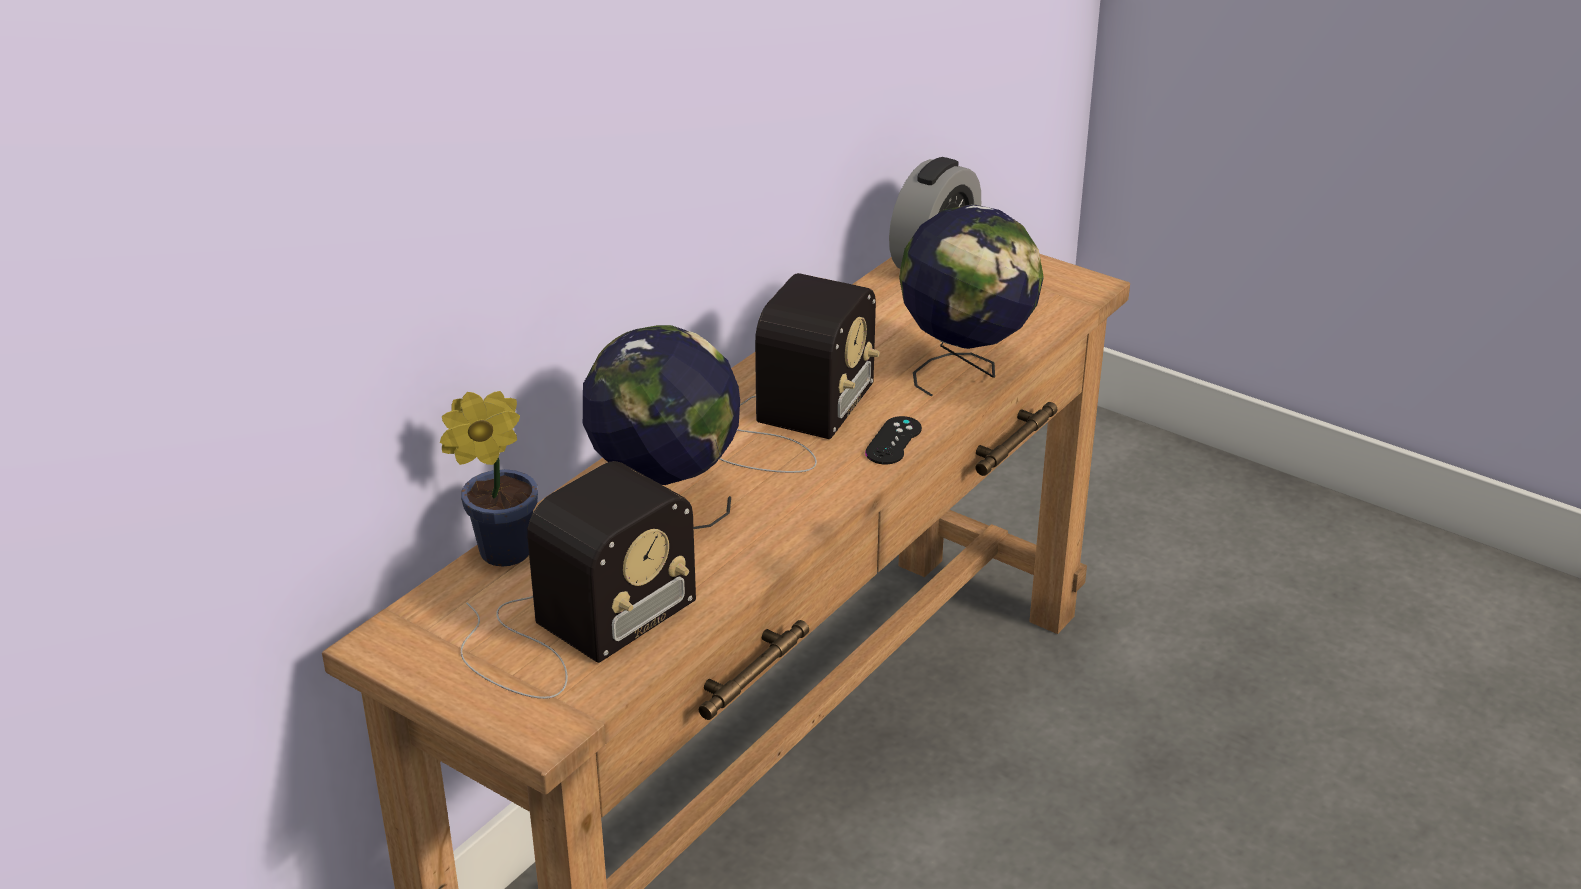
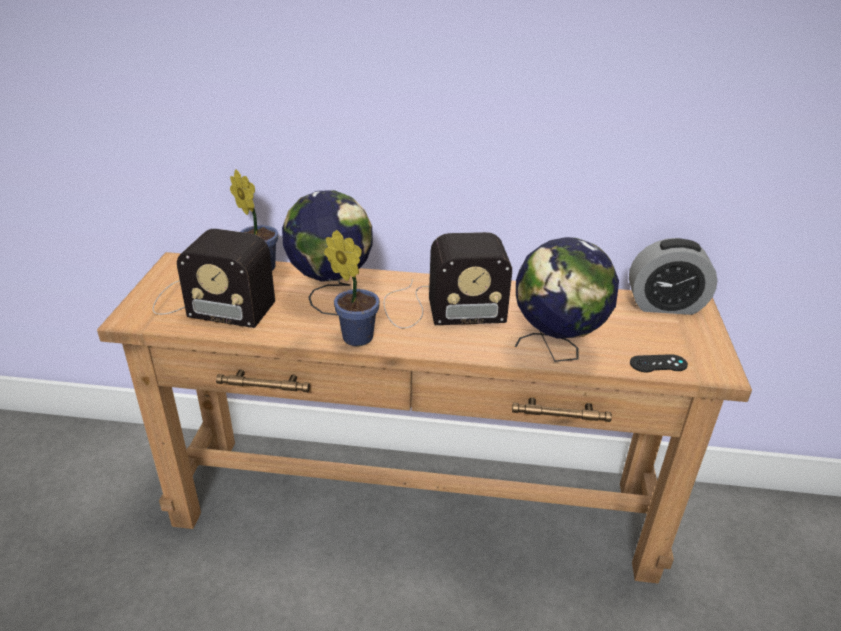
camera: 60 degrees right, 0 degrees up
black game controller [865,416,922,464] -> black game controller moved to [630,354,688,373]
none -> potted plant [324,230,380,346]

